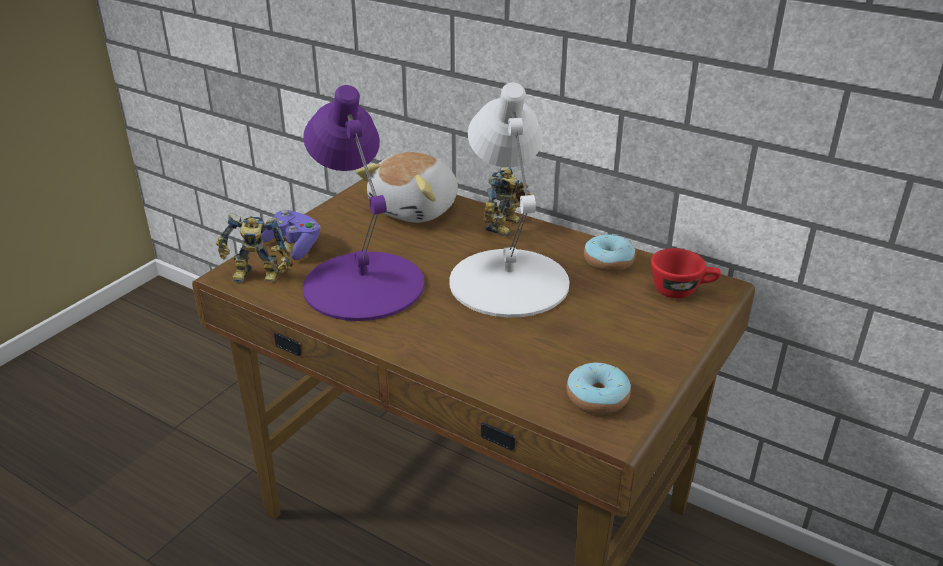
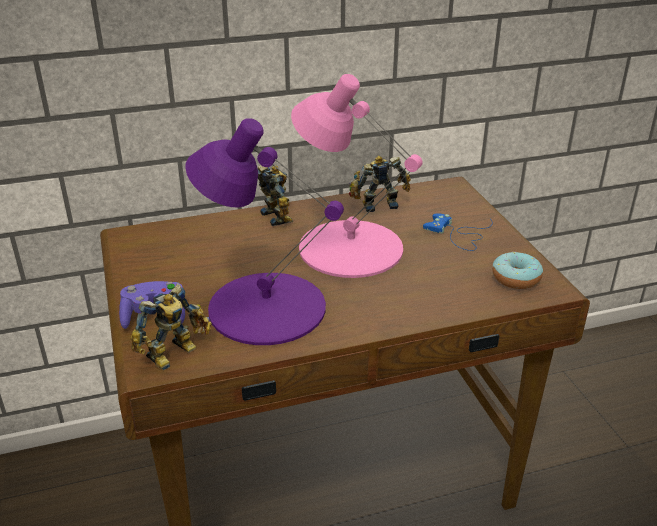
camera: 50 degrees left, 0 degrees up
plush toy [356,152,458,223] -> none
white table lamp [449,82,570,317] -> pink table lamp [291,74,423,278]
donut [584,234,635,272] -> toy robot [349,156,411,212]
red cup [651,248,721,298] -> none
none -> blue game controller [423,213,493,251]

